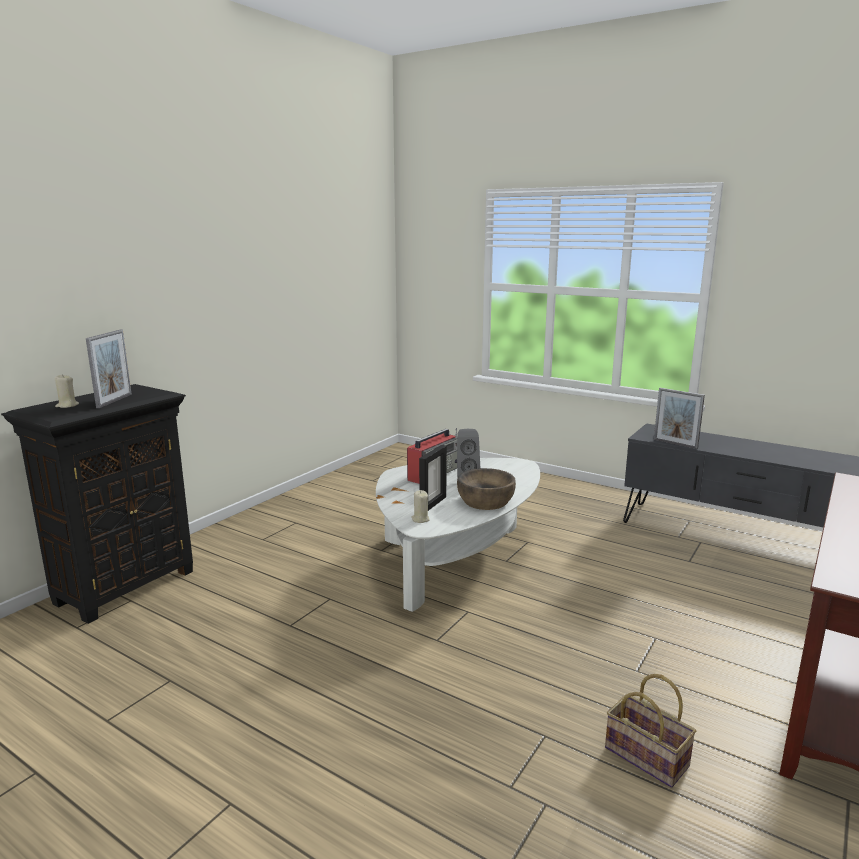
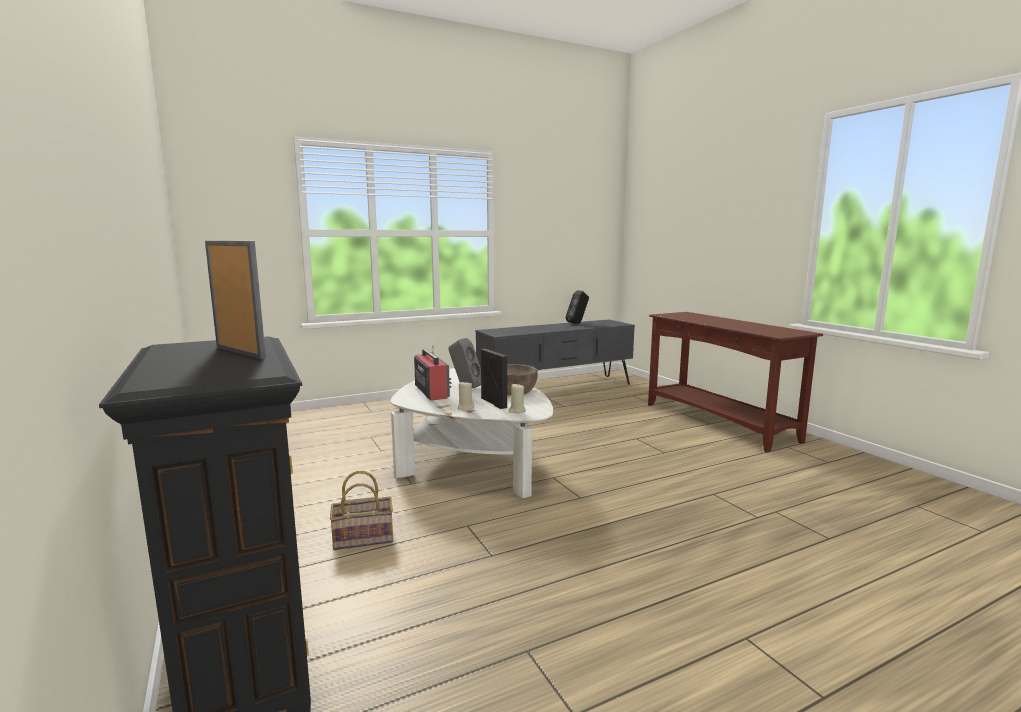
camera: 60 degrees left, 5 degrees down
beige candle [55,374,79,408] -> beige candle moved to [458,381,474,411]
basket [605,674,696,788] -> basket moved to [330,471,393,550]
picture frame [654,388,705,449] -> none
none -> black speaker [566,290,589,324]

